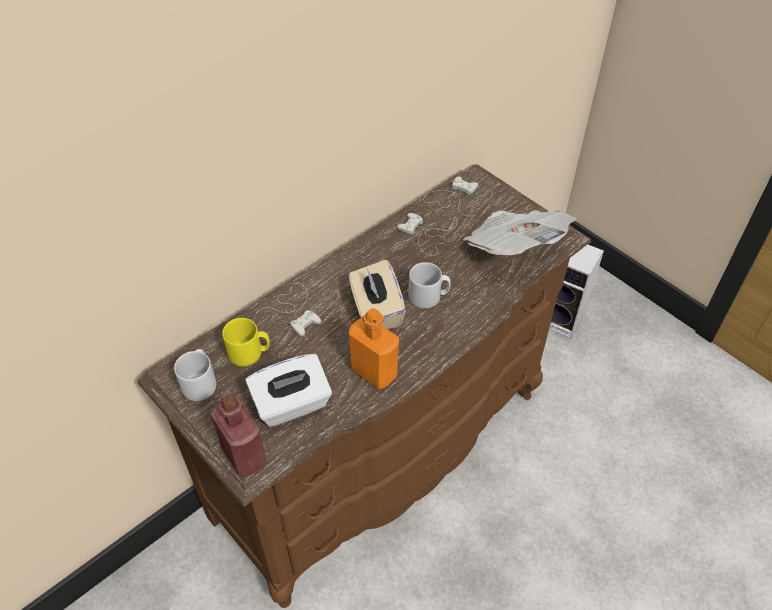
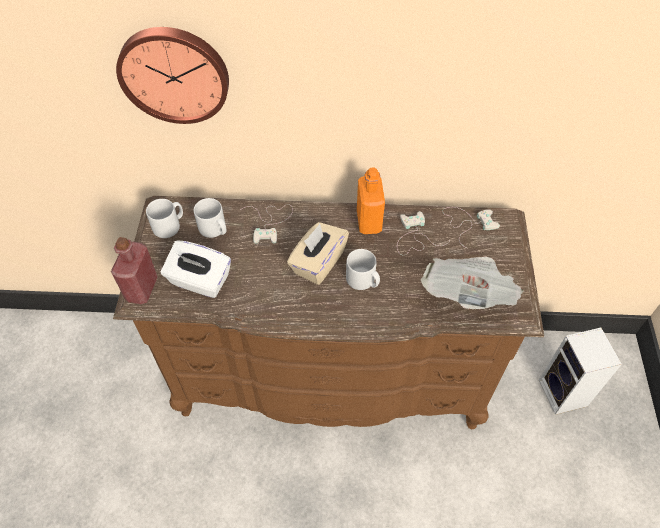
camera: 45 degrees right, 5 degrees up
yellow mug [222,318,270,366] -> grey mug [194,198,227,238]
orange bottle [349,308,399,389] -> orange bottle moved to [357,167,385,234]
none -> wall clock [116,27,229,124]

